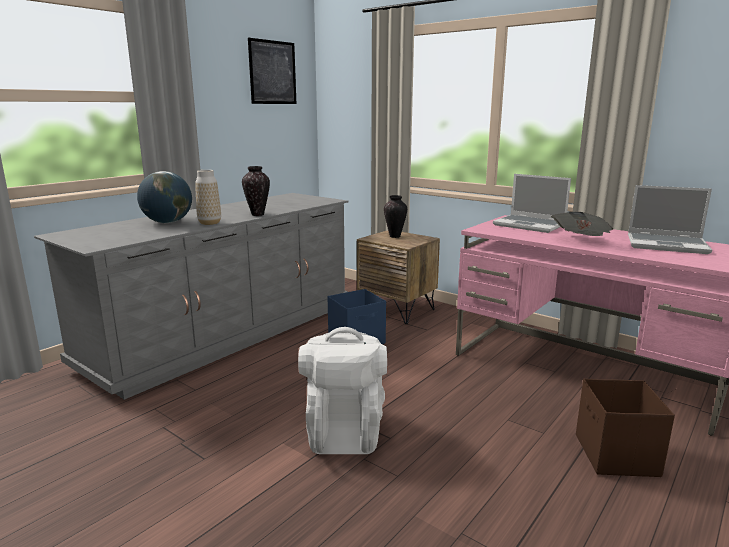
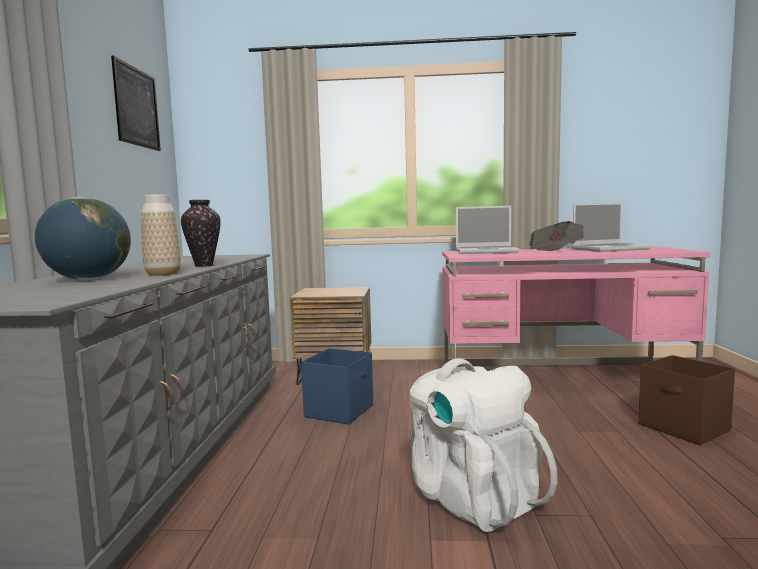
camera: 35 degrees left, 10 degrees down
vase [384,195,407,238] -> none

